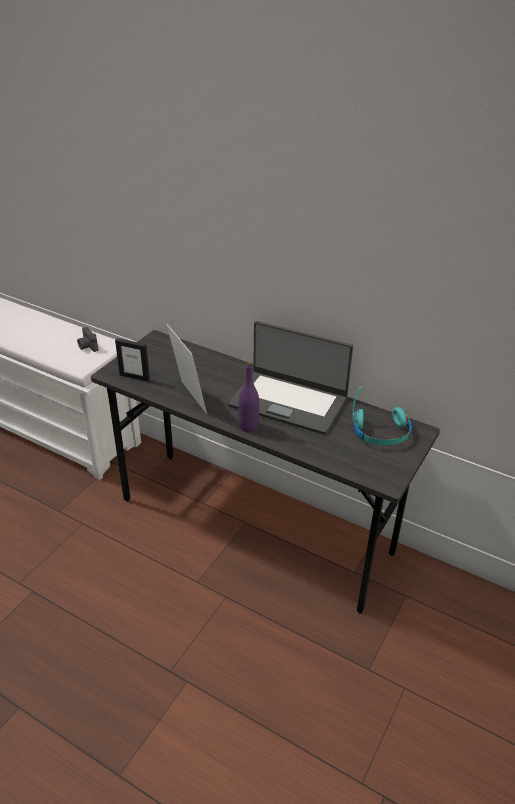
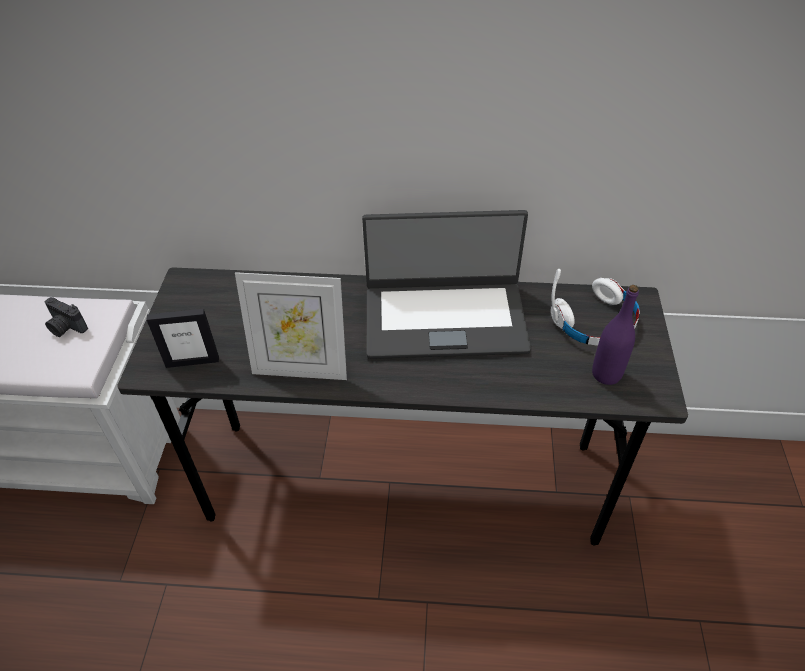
camera: 25 degrees left, 10 degrees up
picture frame [166,324,207,414] -> picture frame turned 150 degrees clockwise [235,272,347,380]
purple bottle [239,362,259,432] -> purple bottle moved to [592,285,639,385]
turquoise headphones [352,387,412,445] -> white headphones [551,269,640,345]

